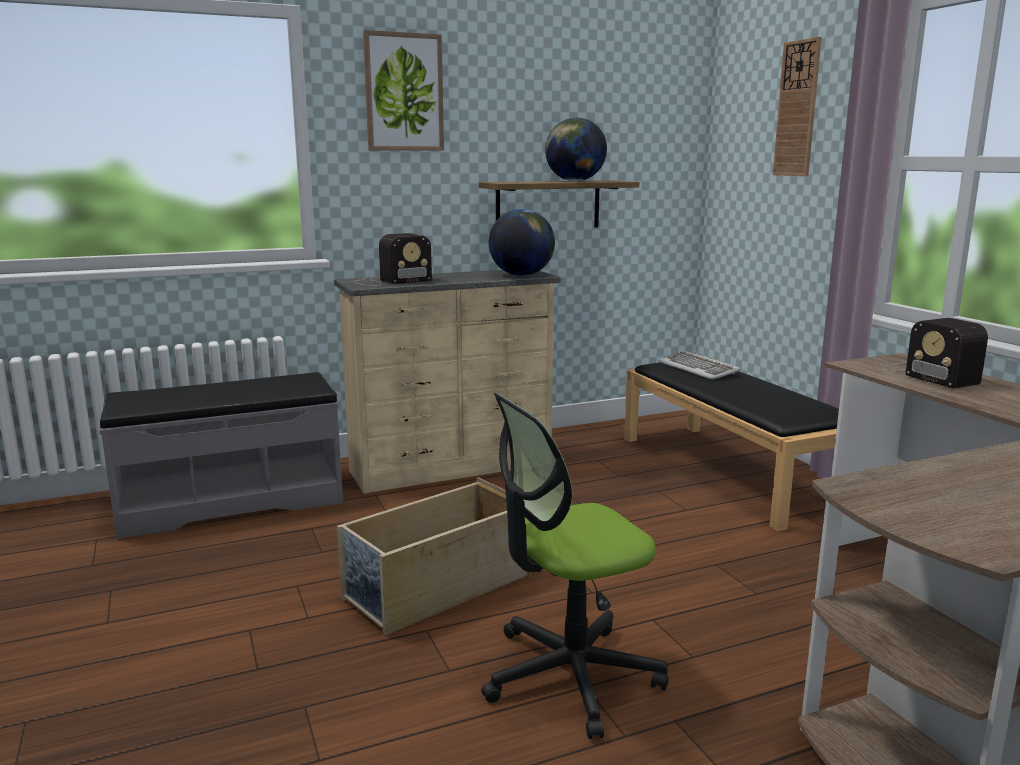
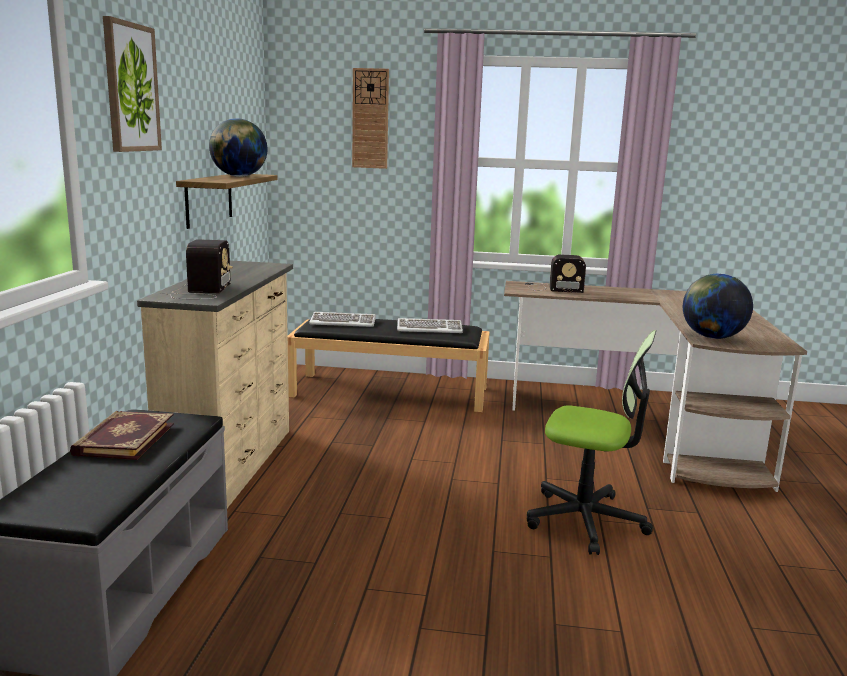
camera: 60 degrees left, 0 degrees up
beige storage box [337,477,532,635] -> none
office chair [481,393,668,739] -> office chair turned 75 degrees counterclockwise [527,330,657,555]
globe [489,209,555,276] -> globe moved to [683,274,753,339]
none -> book [70,411,174,460]
none -> keyboard [397,318,463,333]

